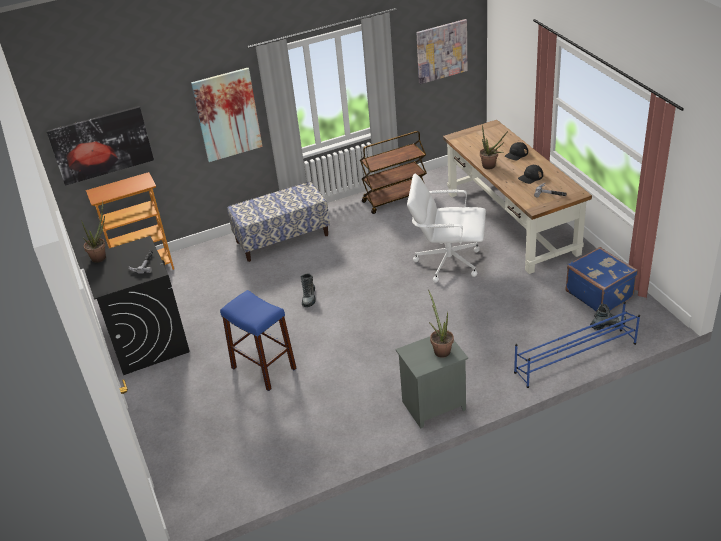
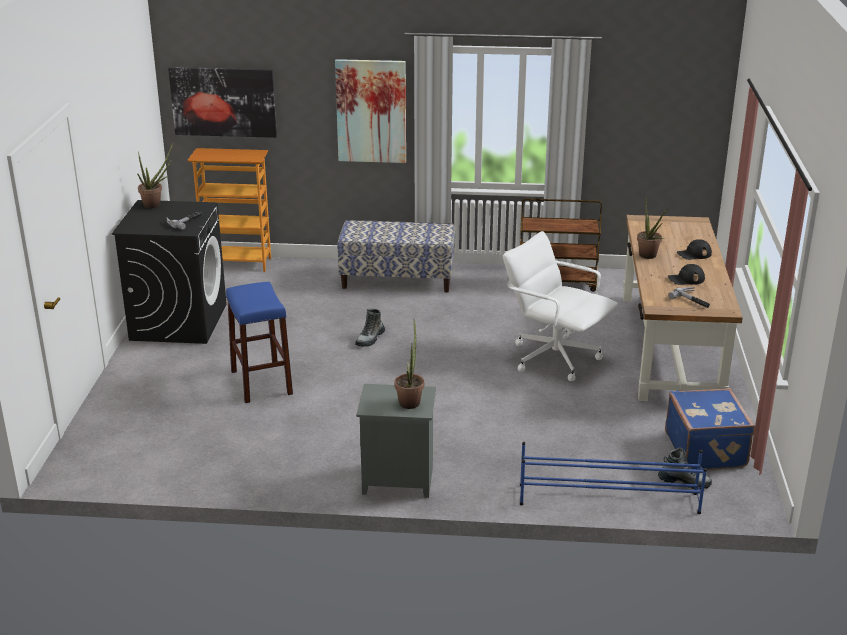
camera: 25 degrees right, 10 degrees down
picture [416,19,467,84] -> none

